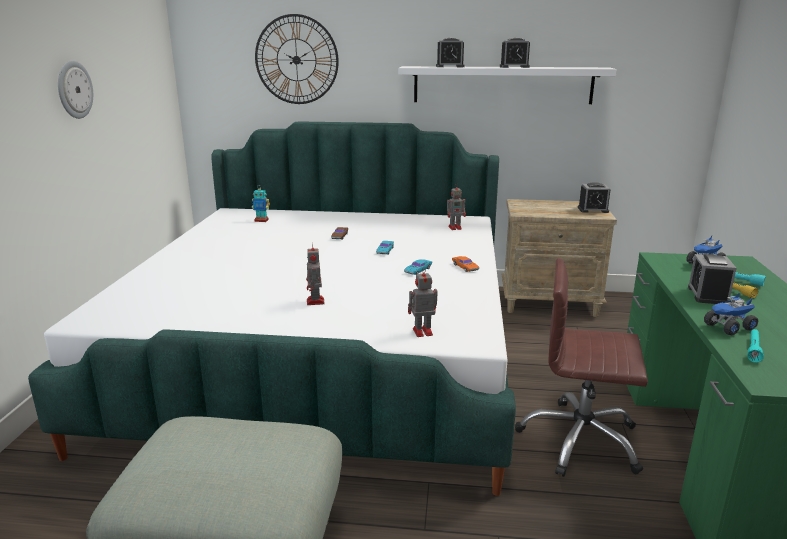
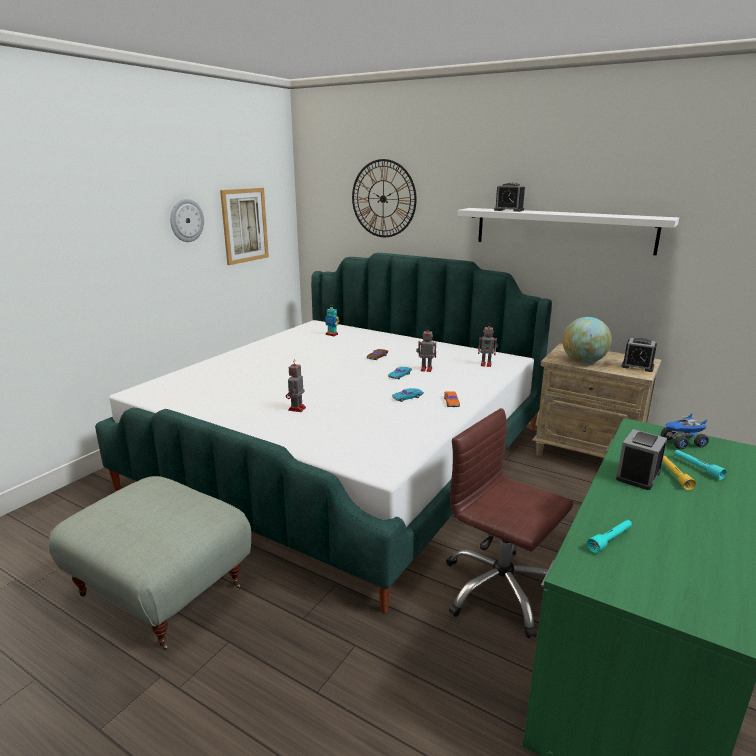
camera: 25 degrees right, 0 degrees up
toy robot [408,267,438,337] -> toy robot moved to [416,327,436,372]
alarm clock [500,38,530,68] -> none
toy truck [704,292,758,335] -> none
none -> picture [220,188,269,265]
none -> globe [562,317,612,363]

